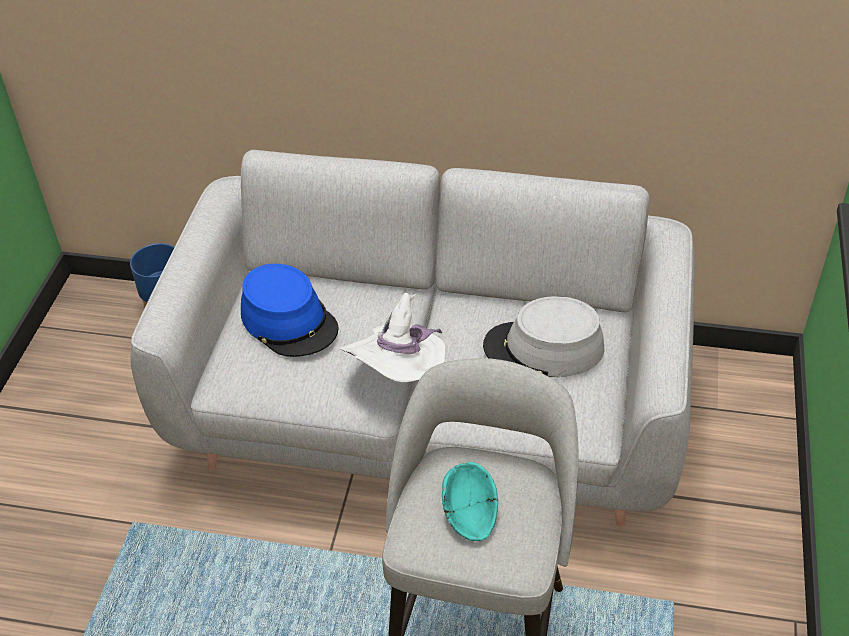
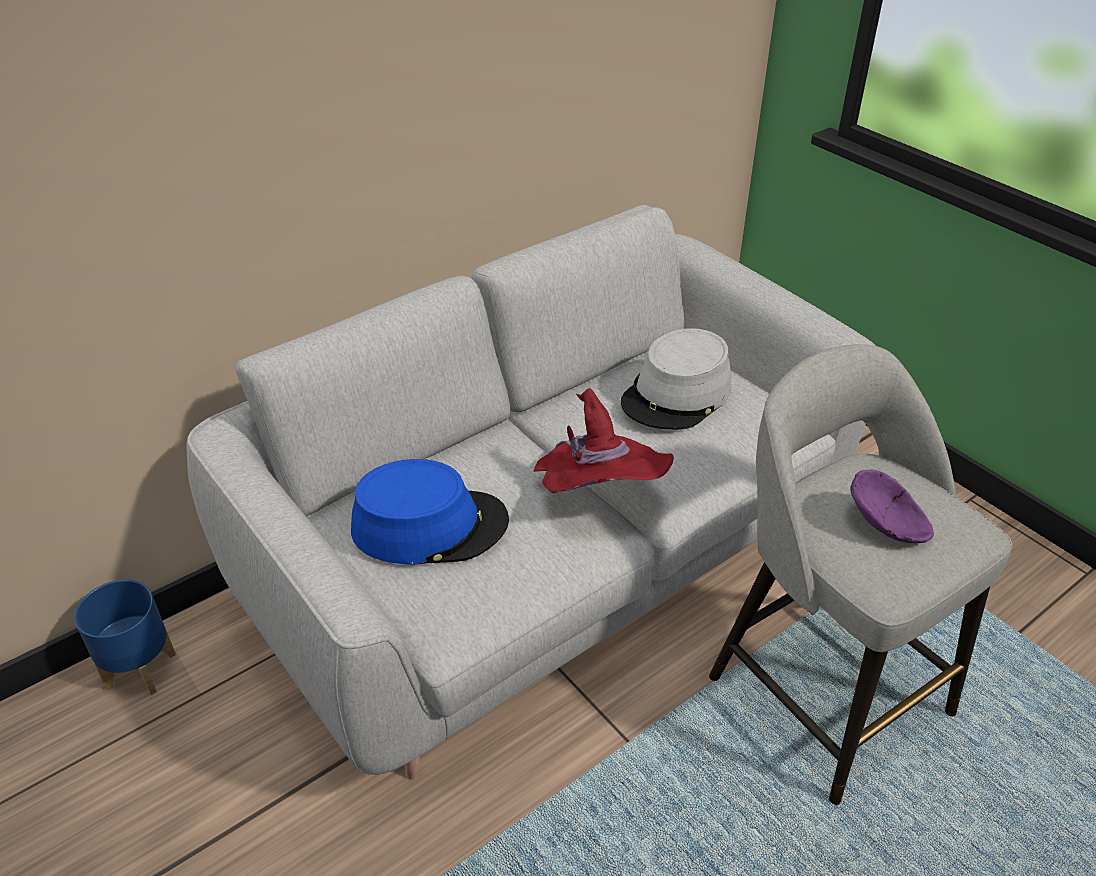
camera: 50 degrees left, 5 degrees down
white hat [339,293,445,382] -> red hat [533,388,674,493]
turquoise bowl [442,462,498,541] -> purple bowl [850,470,934,543]

